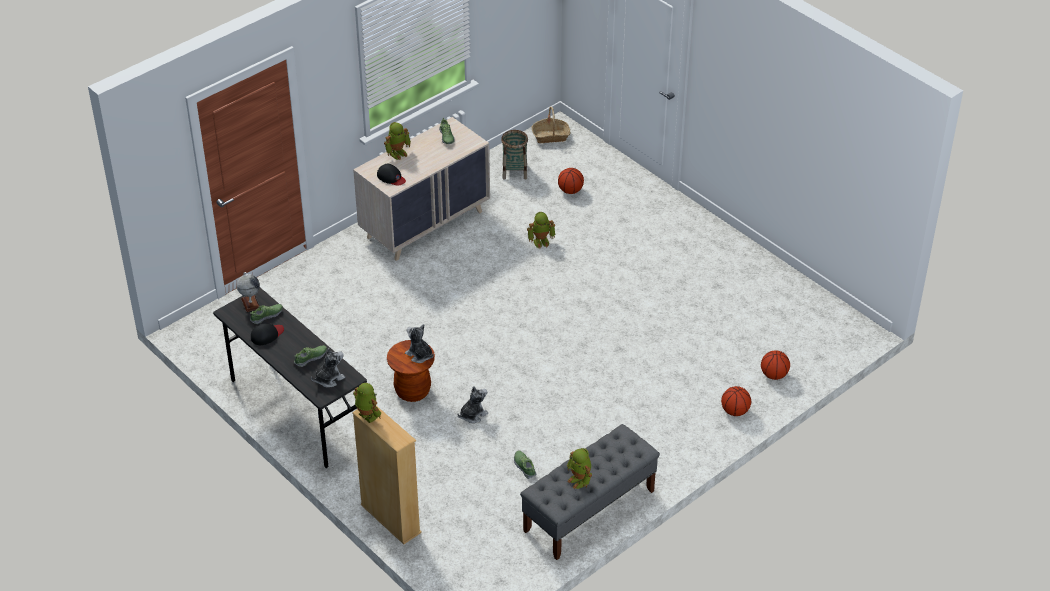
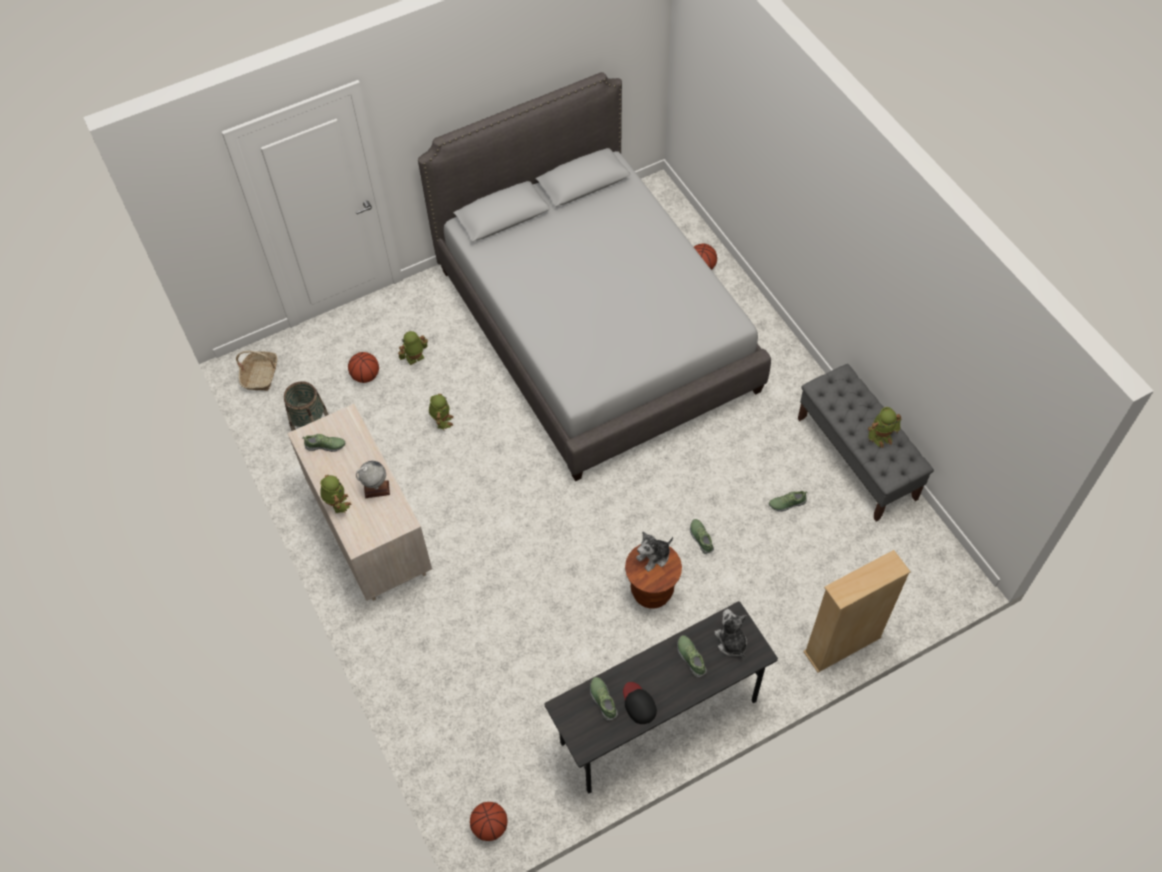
camera: 75 degrees left, 15 degrees up
globe [237,272,260,312] -> globe moved to [356,461,390,498]
toy robot [353,383,381,423] -> toy robot moved to [398,331,428,365]
black cap [377,164,406,186] -> none
plush toy [458,386,488,423] -> shoe [690,519,714,554]
basketball [721,386,751,416] -> basketball moved to [470,802,507,841]
none -> grey bed [418,72,771,481]

